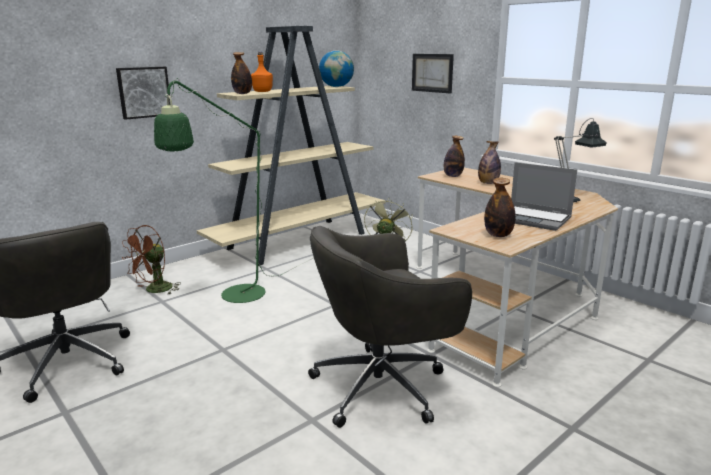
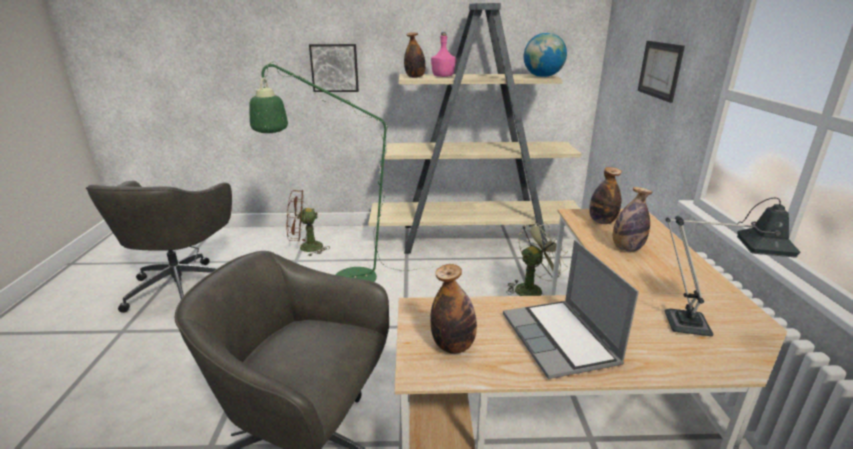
camera: 40 degrees right, 5 degrees up
orange bottle [251,52,273,92] -> pink bottle [431,32,456,77]

